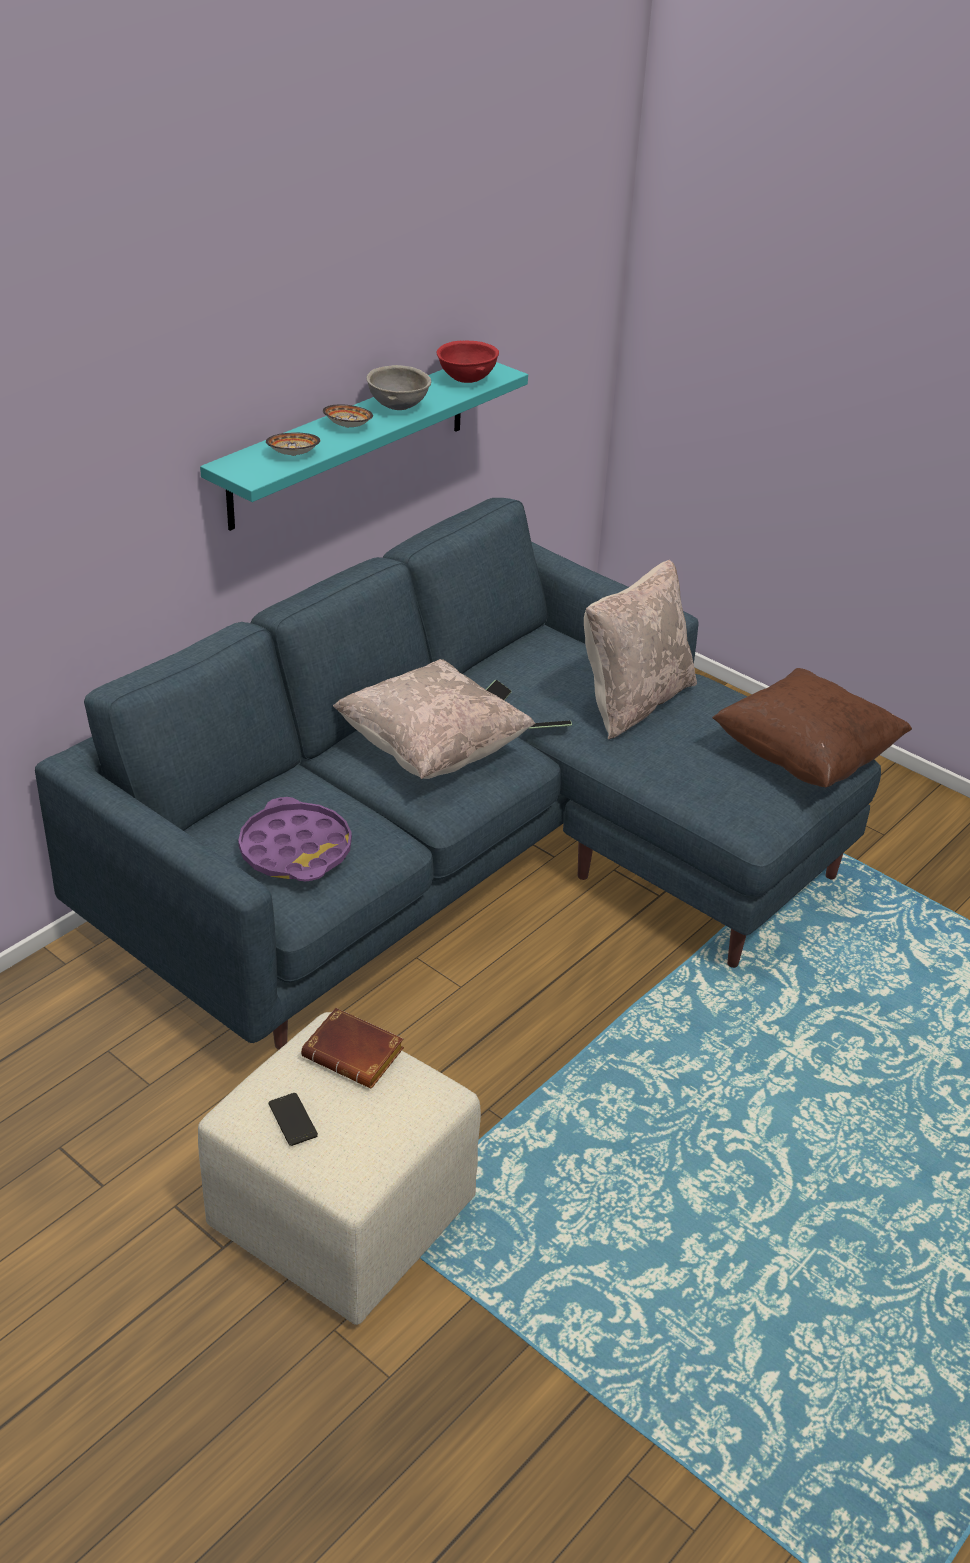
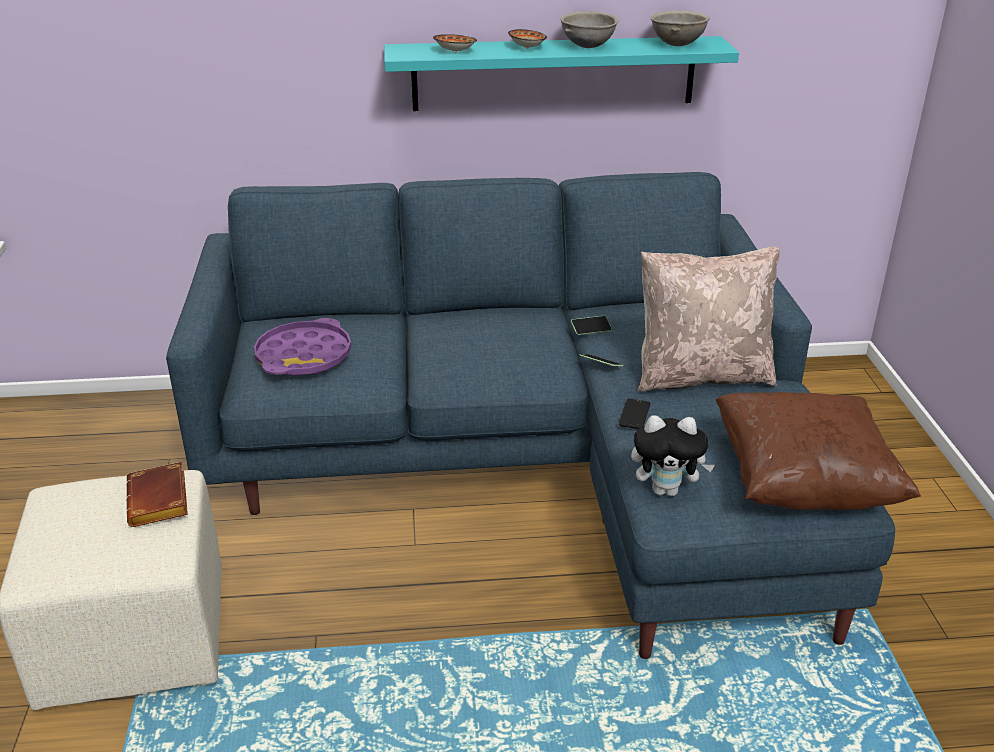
camera: 45 degrees right, 5 degrees down
phone [269,1093,318,1146] -> phone moved to [619,399,650,429]
beige pillow [333,659,535,779] -> none
red bowl [437,341,499,383] -> grey bowl [650,11,709,46]
none -> plush toy [631,415,715,496]

